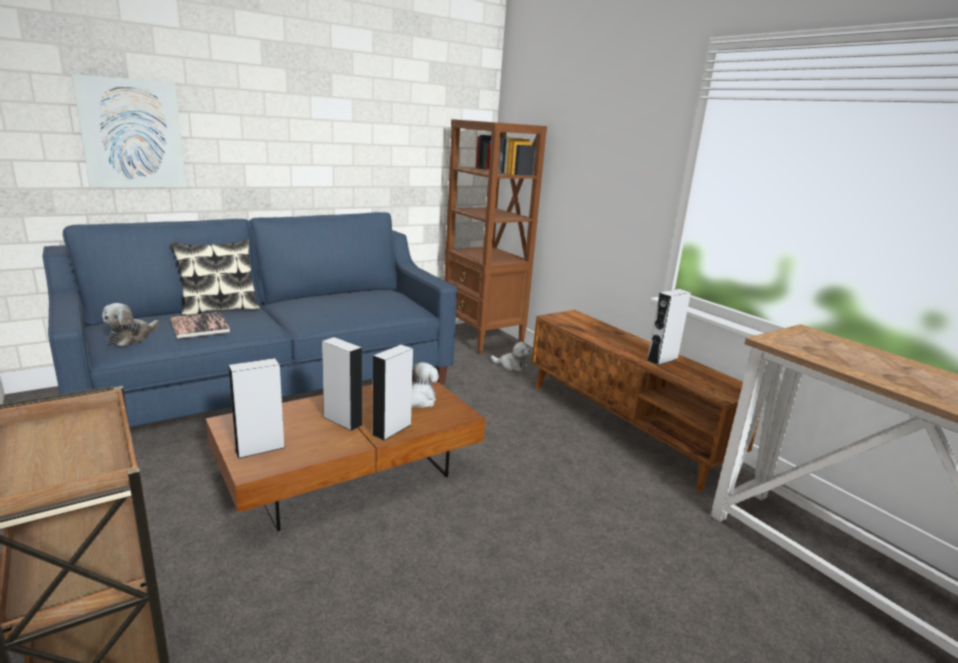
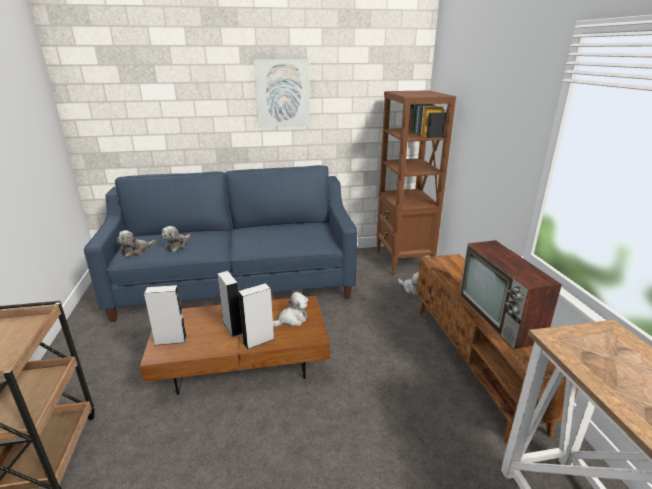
camera: 25 degrees right, 5 degrees up
picture [72,74,186,188] -> picture moved to [254,59,310,128]
book [170,312,230,339] -> plush toy [162,226,191,252]
pillow [171,238,260,316] -> none
grey speaker [647,289,691,366] -> television [459,240,562,349]

